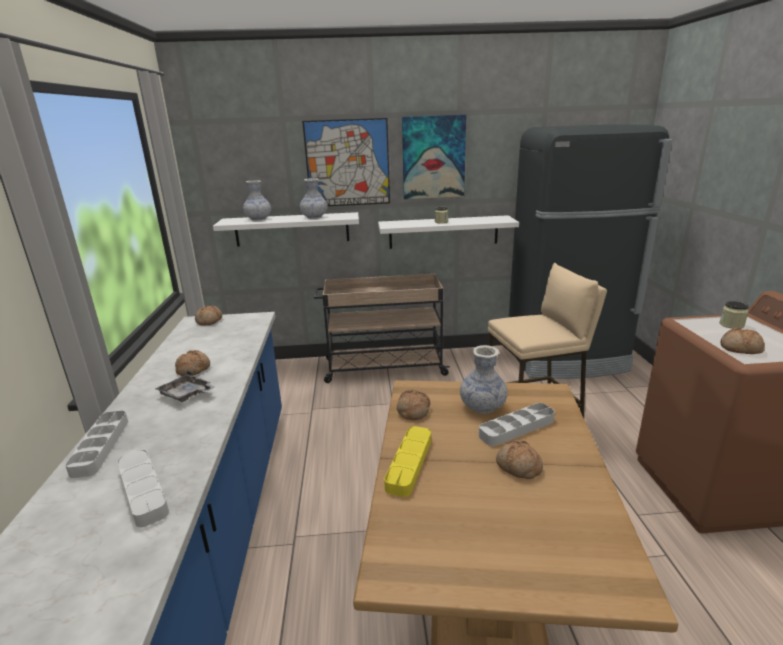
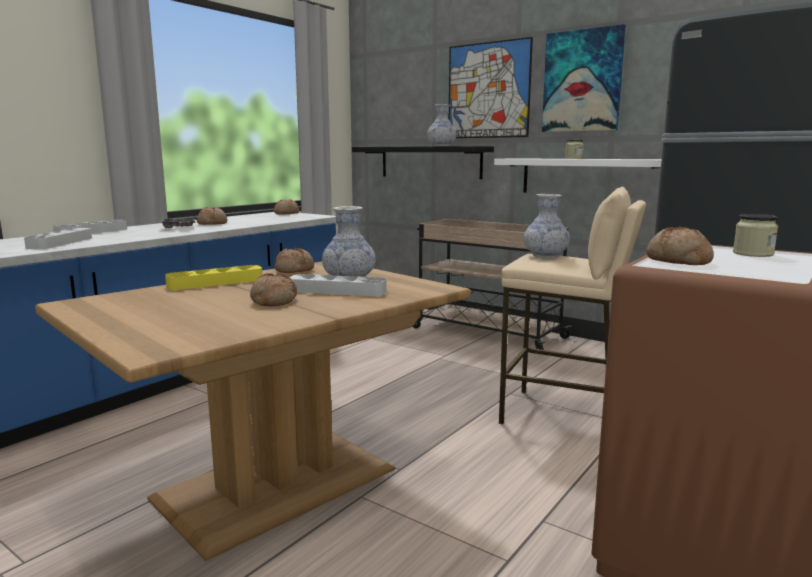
camera: 40 degrees right, 10 degrees down
white shelf [213,212,359,247] -> black shelf [352,146,494,179]
vase [243,180,271,221] -> vase moved to [523,194,570,258]

